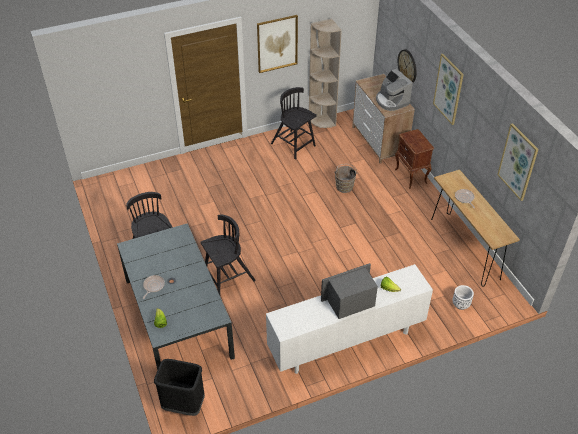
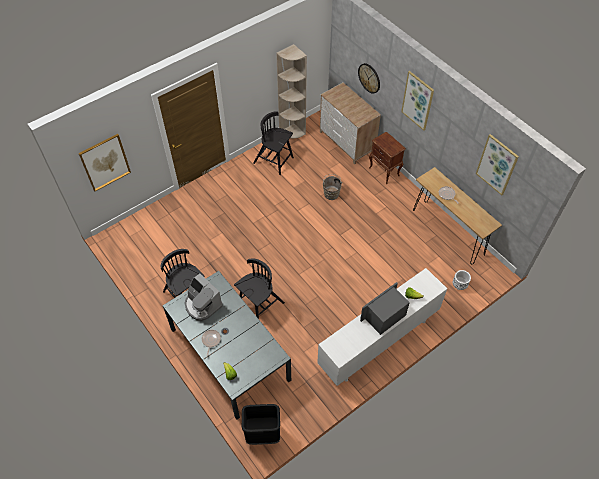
camera: 15 degrees left, 10 degrees up
picture [257,15,298,73] -> picture moved to [79,134,131,191]
coffee machine [376,69,413,111] -> coffee machine moved to [185,273,223,321]

